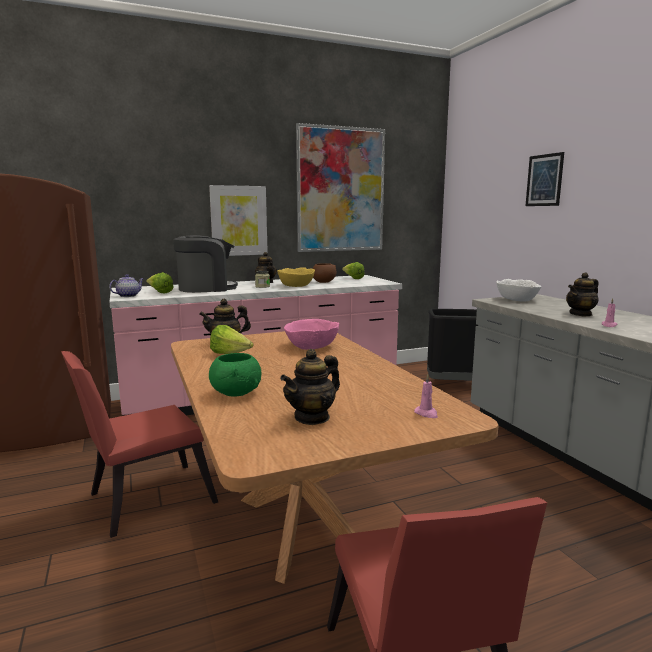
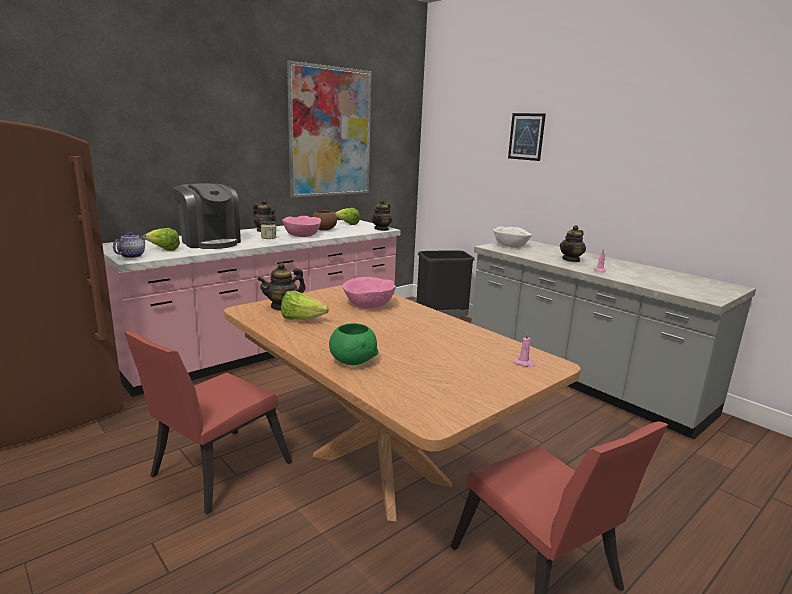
camera: 20 degrees left, 5 degrees up
coffee machine [173,235,238,293] -> coffee machine turned 90 degrees clockwise [173,183,241,249]
picture [209,185,268,256] -> none
yellow bowl [277,268,315,287] -> pink bowl [282,216,321,237]
teapot [280,349,340,425] -> teapot moved to [371,199,392,231]

